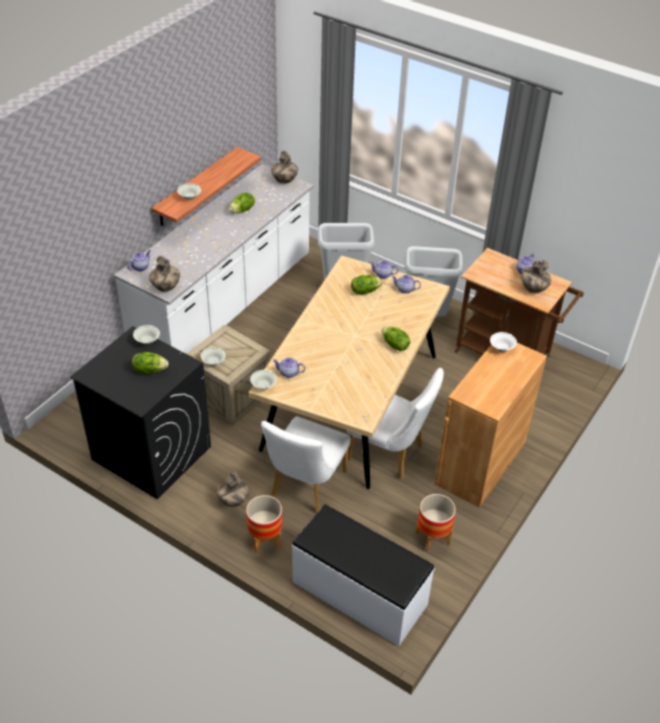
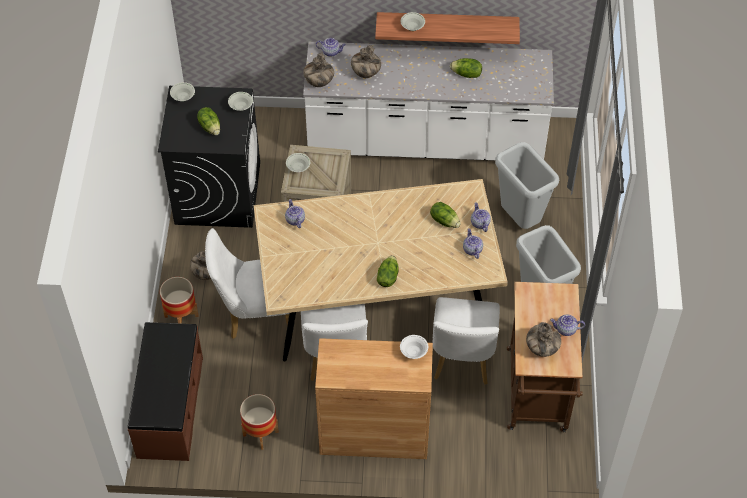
camera: 60 degrees right, 10 degrees up
white bowl [250,370,277,390] -> white bowl moved to [170,82,195,101]
vase [271,150,298,184] -> vase moved to [351,45,381,78]
white bench [292,504,435,646] -> brown bench [128,322,203,461]
none -> white chair [432,297,500,385]

